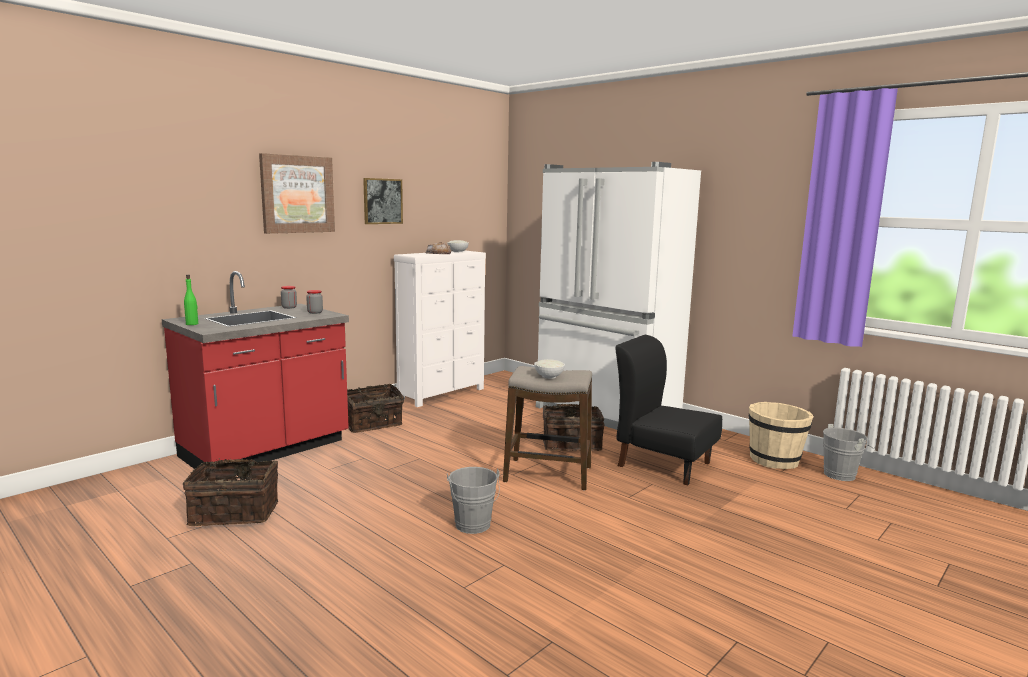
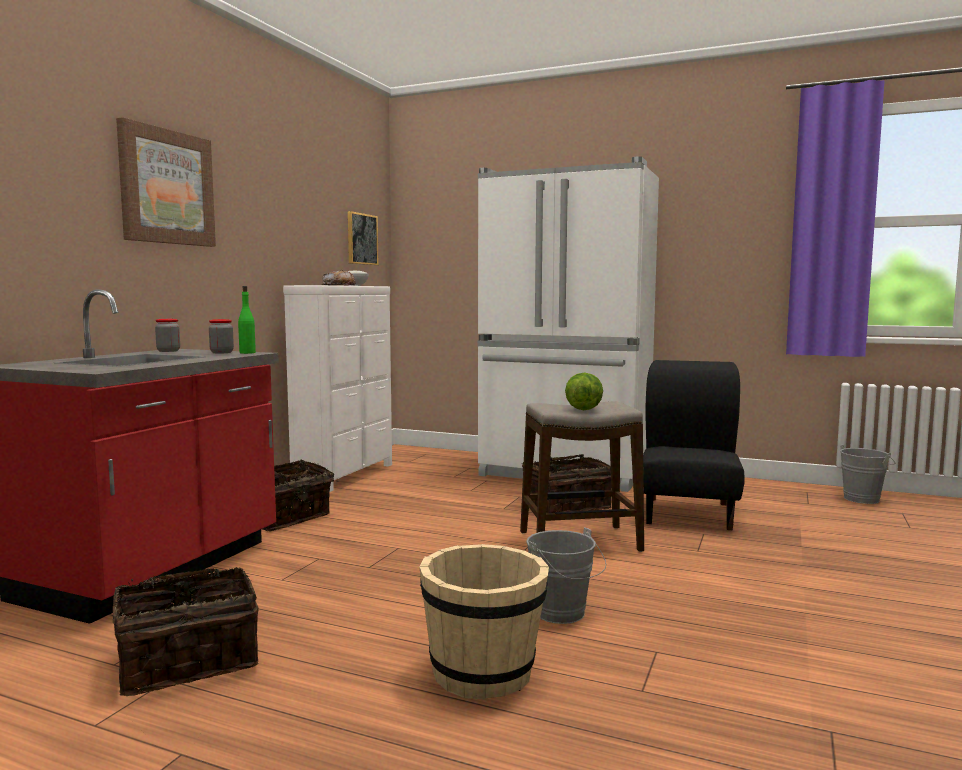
camera: 20 degrees left, 5 degrees down
green bottle [184,275,198,325] -> green bottle moved to [238,286,256,354]
picture [363,178,403,224] -> picture moved to [348,211,379,265]
white bowl [534,359,565,379] -> lettuce [565,373,603,410]
black chair [615,335,722,486] -> black chair turned 90 degrees clockwise [643,360,745,530]
beige bucket [749,402,814,469] -> beige bucket moved to [419,544,549,700]

